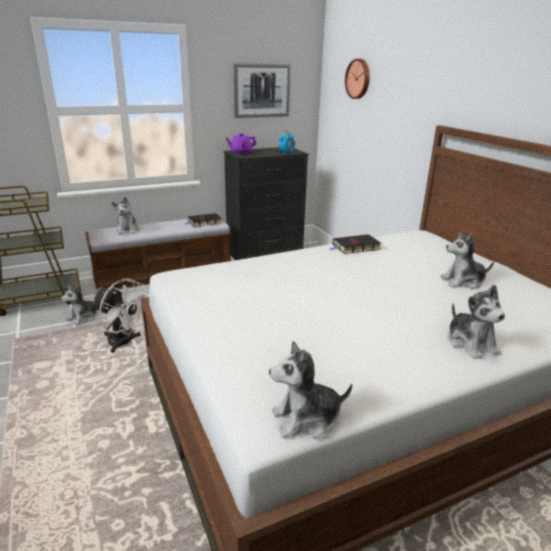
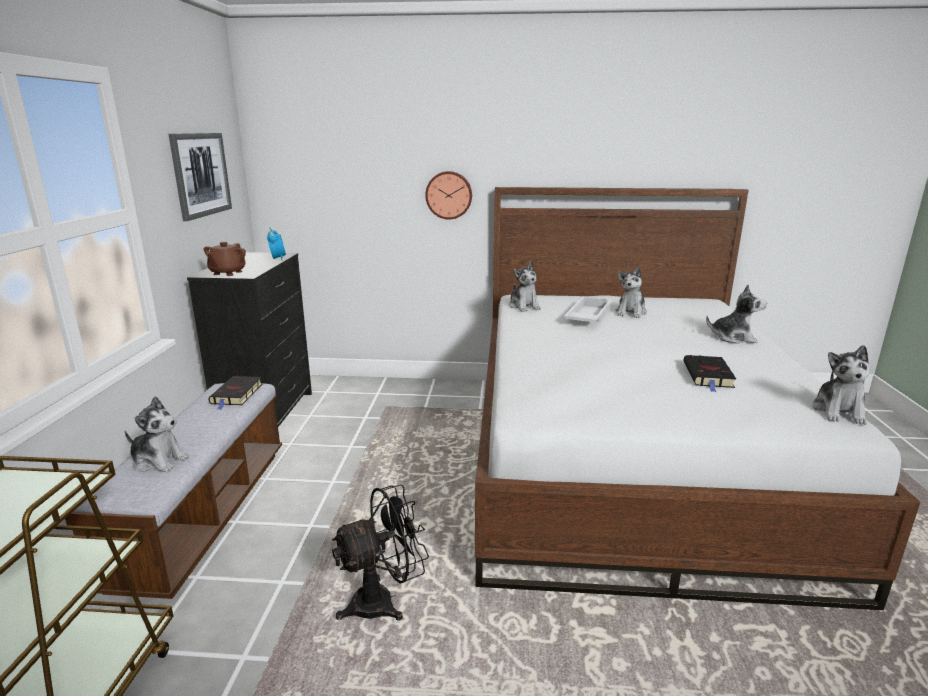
camera: 60 degrees left, 5 degrees down
plush toy [61,284,98,326] -> plush toy moved to [509,261,541,312]
white fan [92,279,149,353] -> black fan [332,485,429,621]
purple teapot [226,133,256,155] -> brown teapot [204,242,246,276]
black book [330,234,381,254] -> black book moved to [684,355,736,392]
wall clock [345,59,370,99] -> wall clock moved to [425,171,472,220]
none -> white tray [564,296,612,322]

